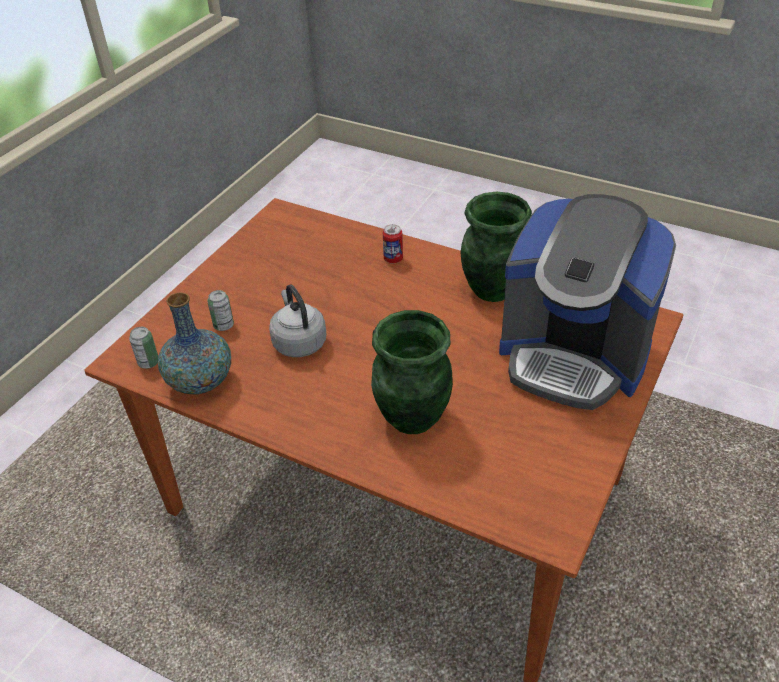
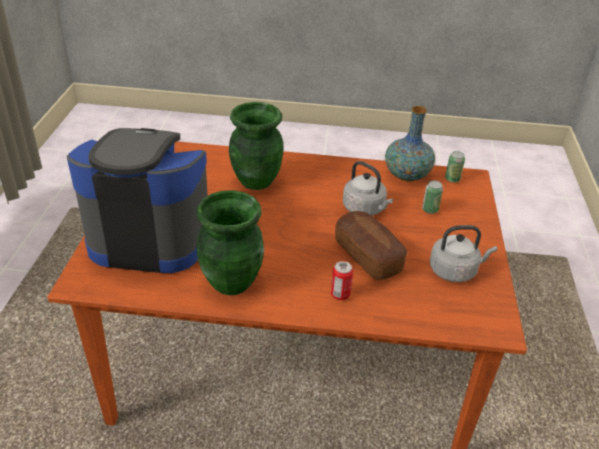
camera: 155 degrees right, 5 degrees down
none -> bread [335,211,407,280]
none -> grey kettle [430,225,497,282]

